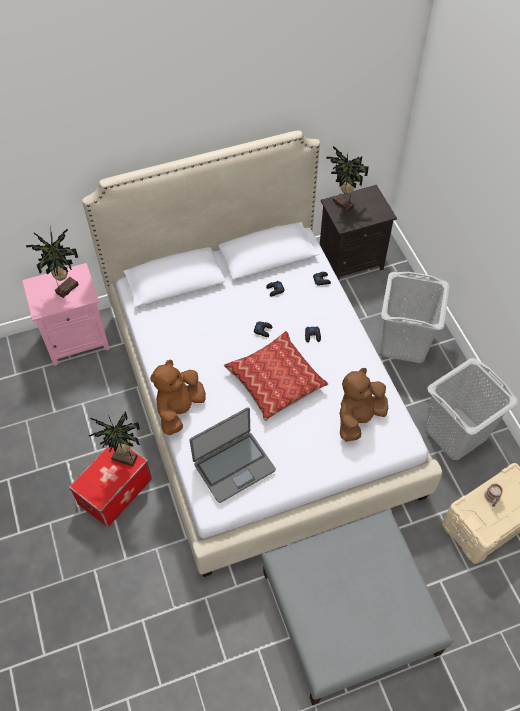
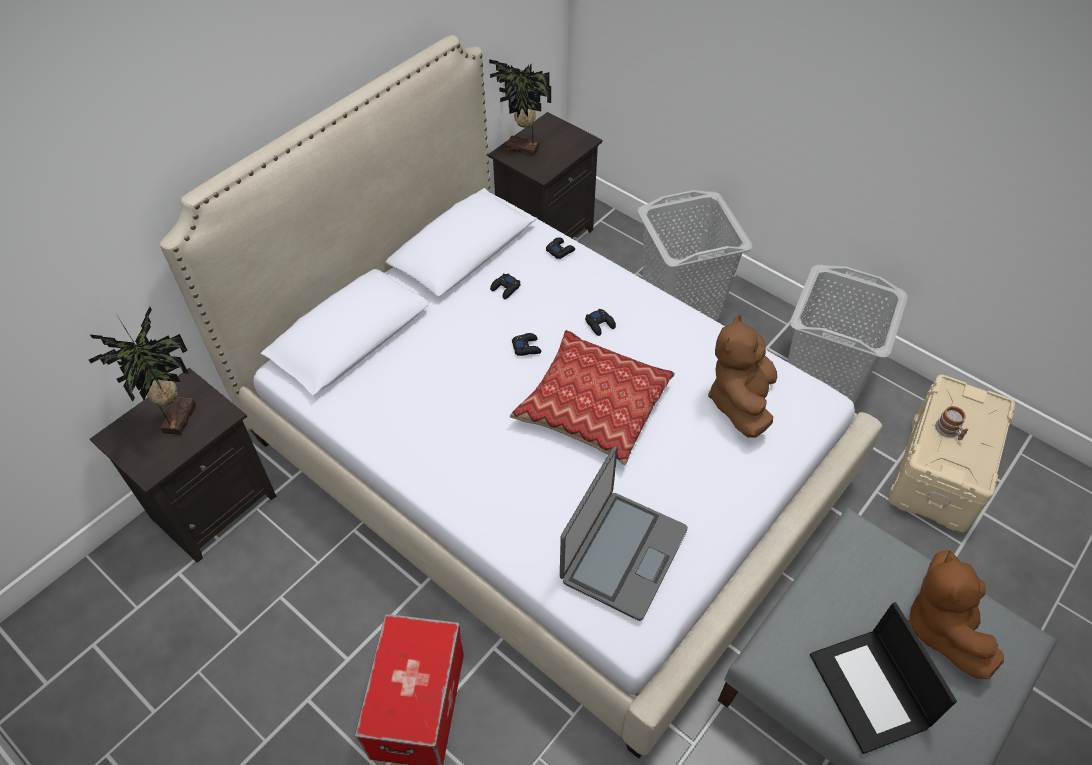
camera: 30 degrees left, 5 degrees down
pink nightstand [22,263,110,366] -> black nightstand [90,368,276,563]
potted plant [89,411,140,467] -> none
brown plush toy [150,360,206,435] -> brown plush toy moved to [907,550,1004,679]
none -> laptop [810,602,957,754]

